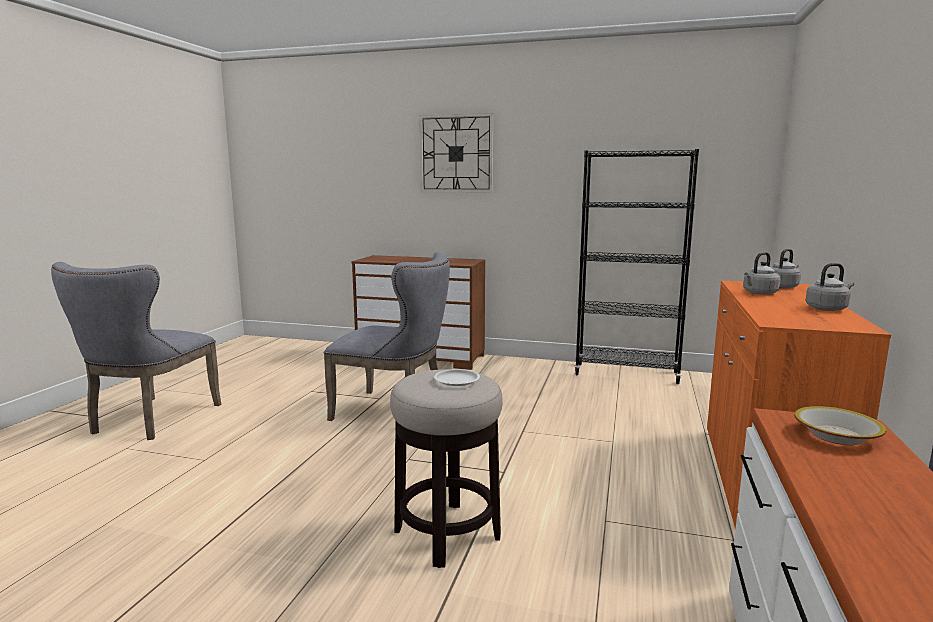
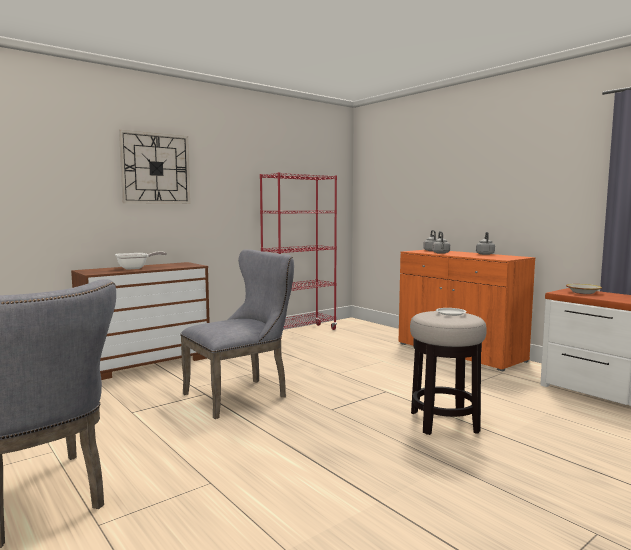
camera: 55 degrees left, 5 degrees down
black bookcase [574,149,699,384] -> red bookcase [260,172,337,330]
none -> frying pan [115,251,167,270]

